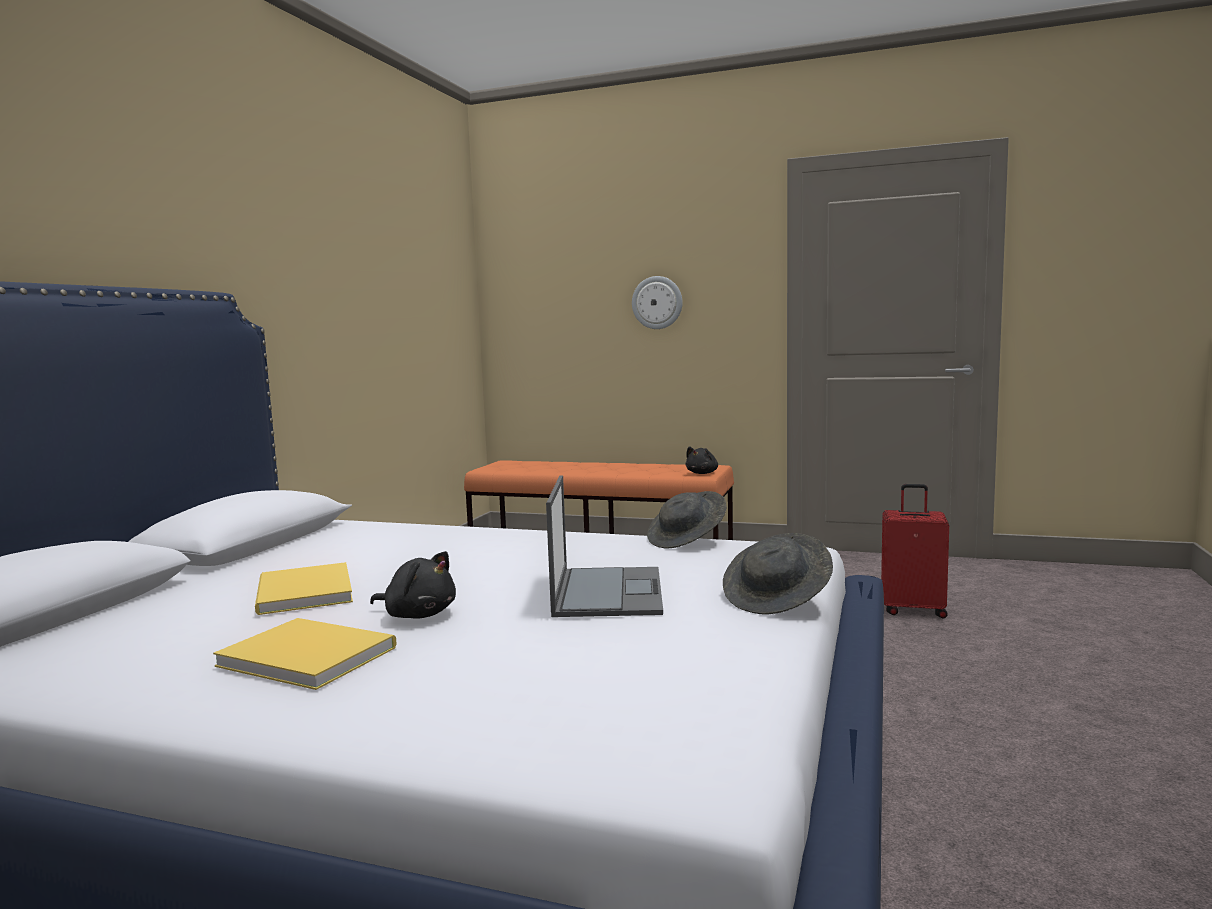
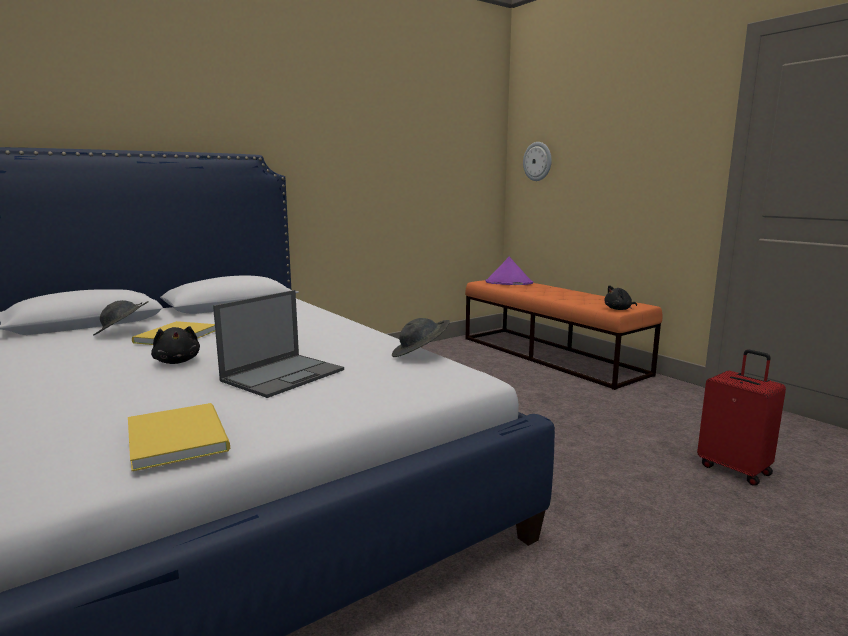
camera: 35 degrees right, 5 degrees up
yellow book [213,618,396,690] -> yellow book moved to [128,403,230,471]
wall clock [632,276,683,329] -> wall clock moved to [523,142,552,181]
grey hat [723,533,833,614] -> grey hat moved to [93,300,148,336]
none -> purple hat [486,257,533,285]

